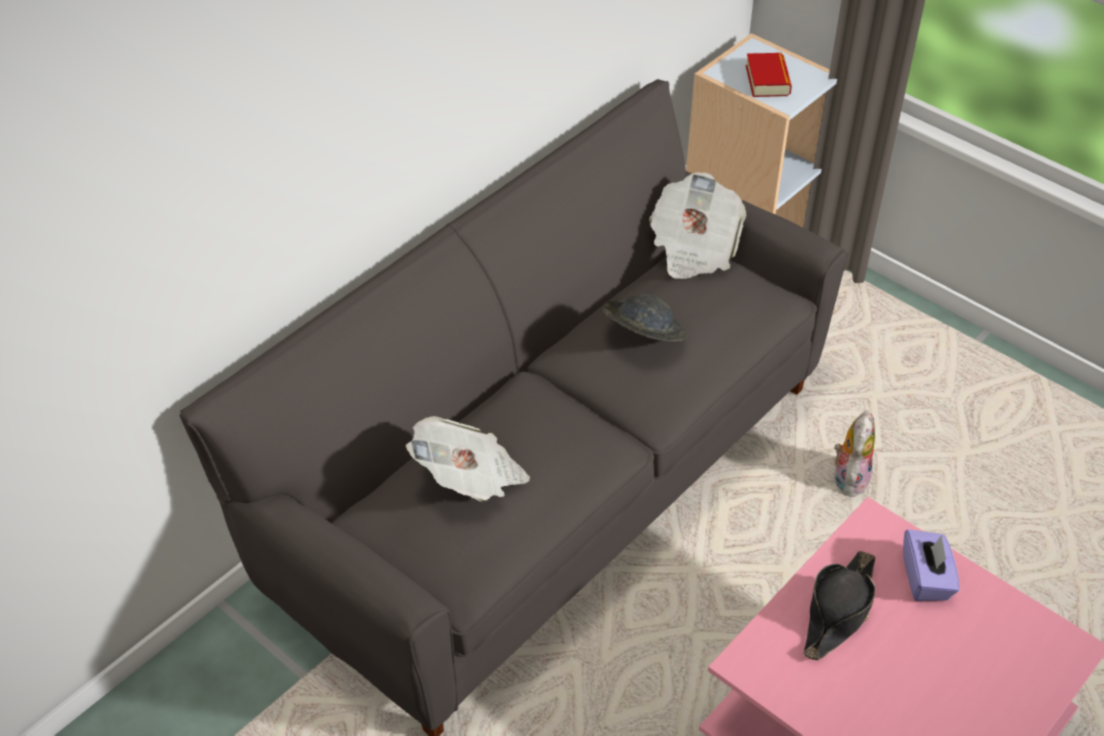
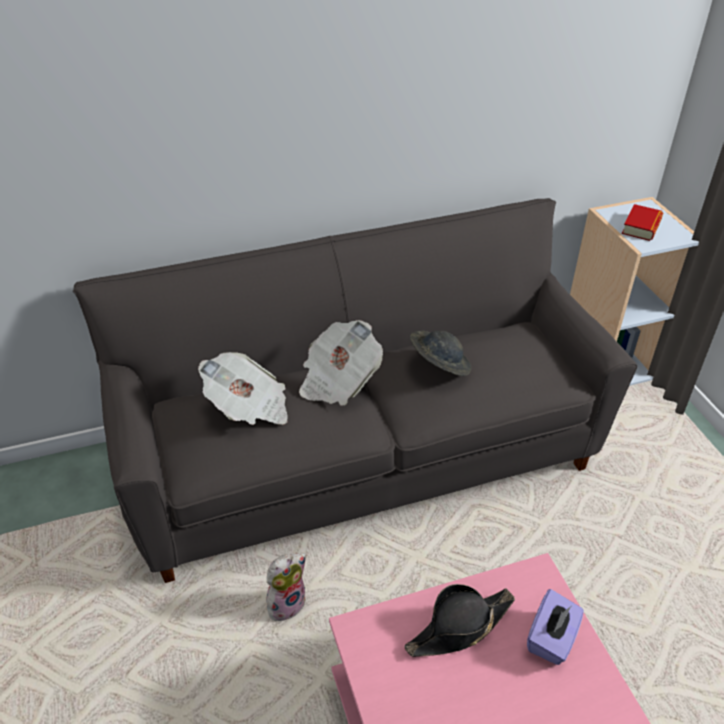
camera: 30 degrees right, 5 degrees down
newspaper [649,172,746,279] -> newspaper moved to [299,320,383,406]
plush toy [834,410,875,498] -> plush toy moved to [267,553,306,622]

